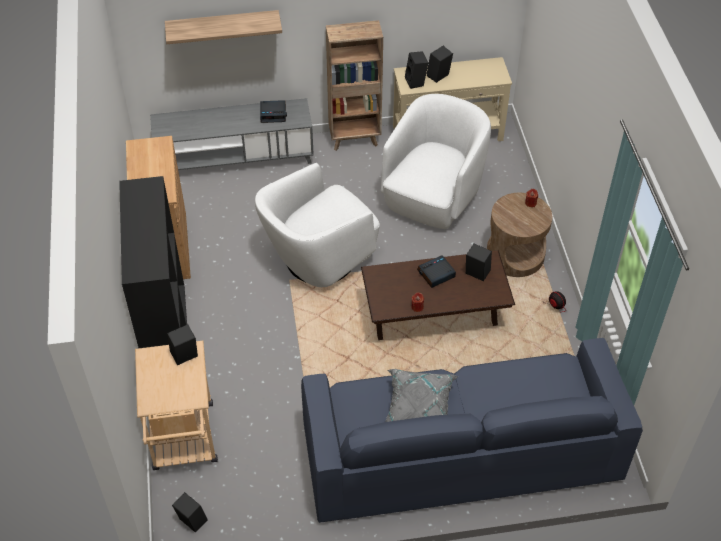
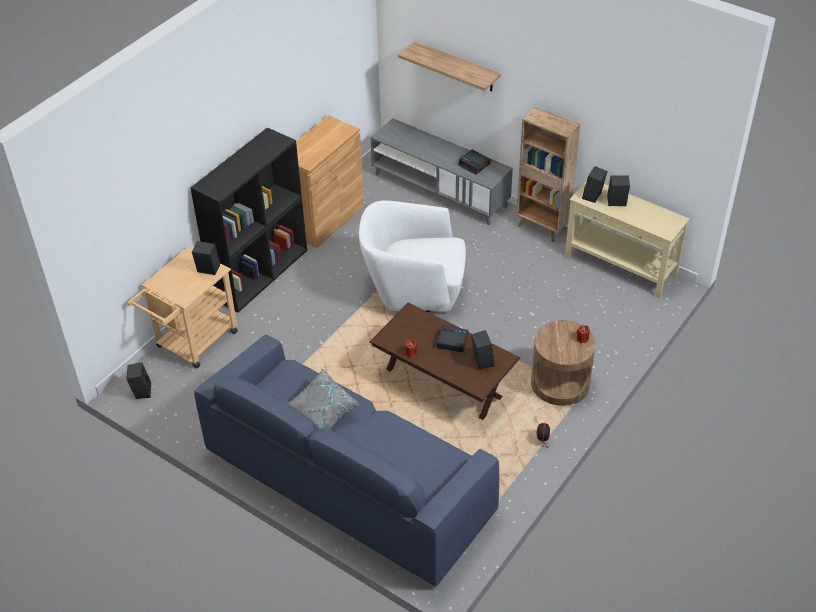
camera: 45 degrees right, 5 degrees down
white armchair [381,94,491,229] -> none

